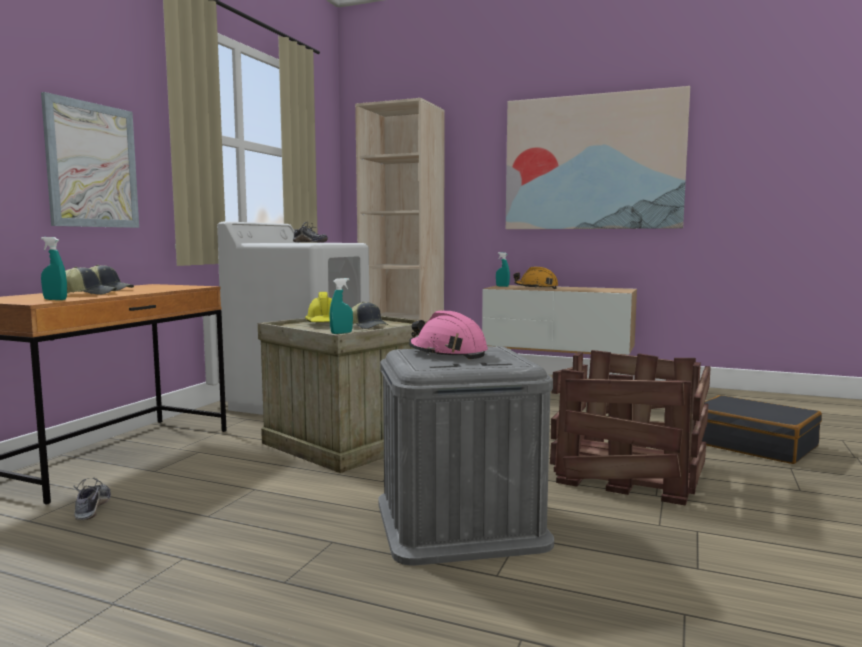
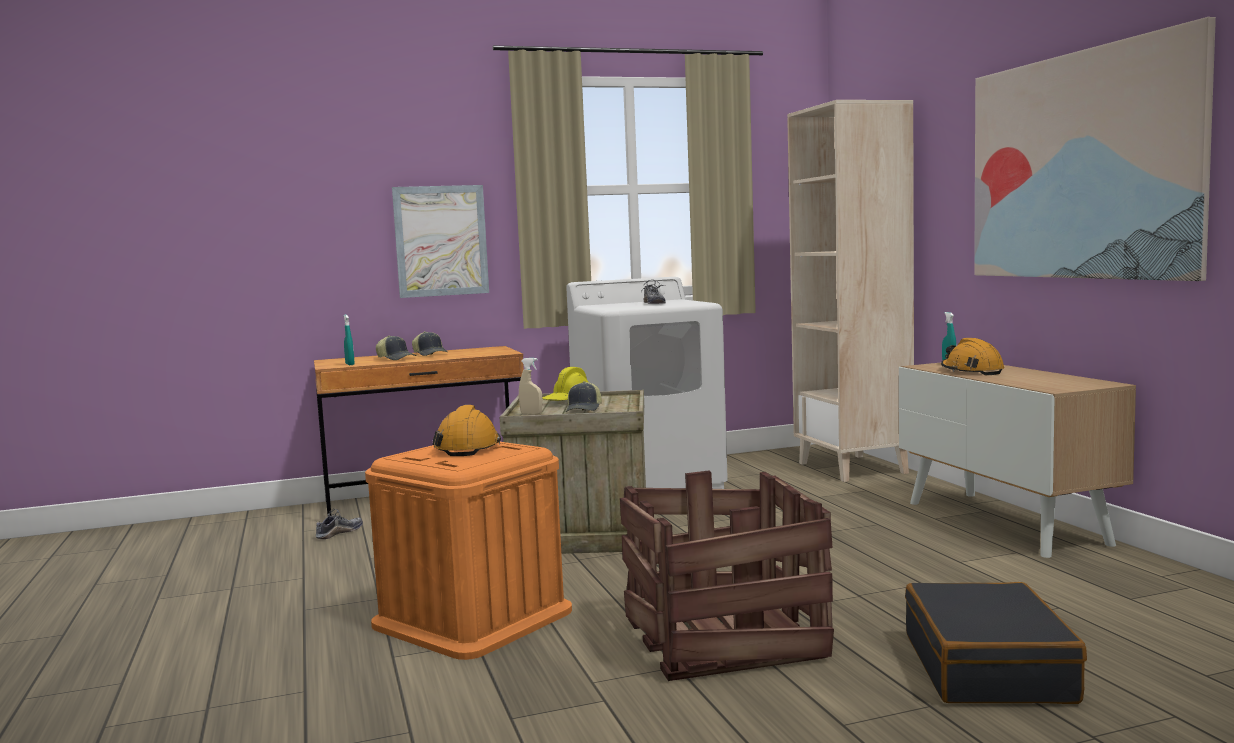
camera: 50 degrees right, 0 degrees up
turquoise spray bottle [329,278,353,334] -> beige spray bottle [519,358,543,415]
grey storage box [378,346,554,565] -> orange storage box [365,442,572,660]
pink hard hat [409,310,488,359] -> orange hard hat [433,405,501,456]

